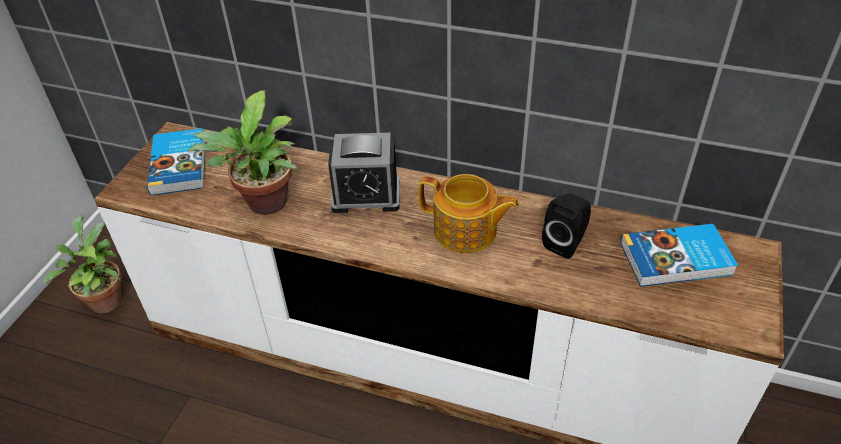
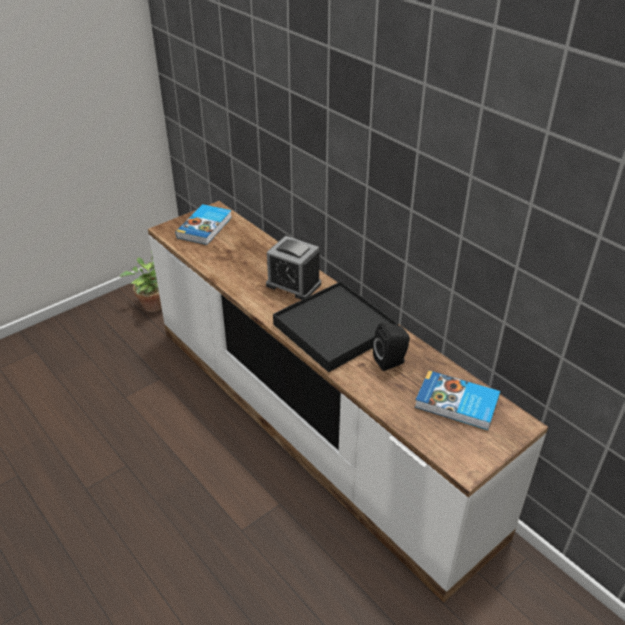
camera: 30 degrees right, 5 degrees down
potted plant [187,91,297,215] -> none
teapot [418,174,520,253] -> black tray [273,281,399,372]

